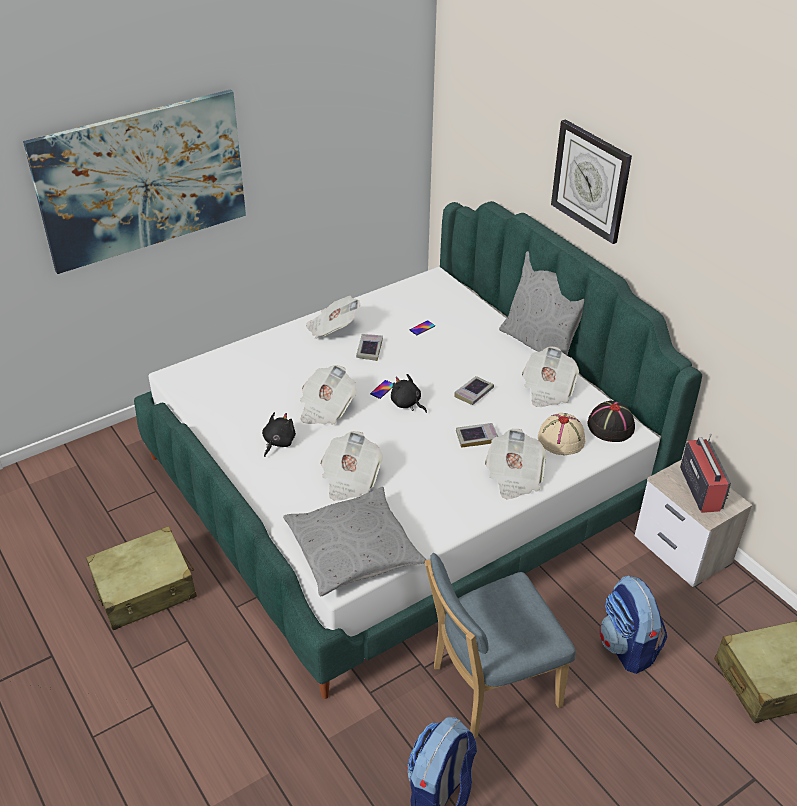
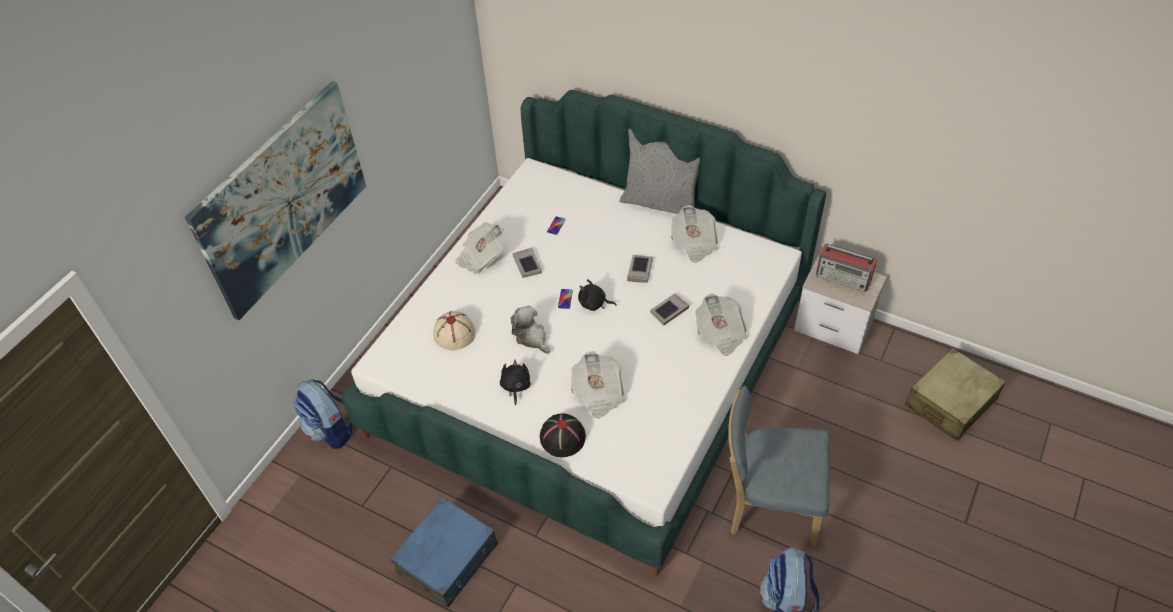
camera: 25 degrees left, 10 degrees up
beige suitcase [86,526,197,630] -> blue suitcase [391,497,498,607]
grey pillow [283,487,426,597] -> none
newspaper [300,365,356,425] -> plush toy [511,305,550,354]
blue chair [425,553,575,738] -> blue chair turned 60 degrees clockwise [728,386,830,546]
beige hat [538,413,585,455] -> beige hat moved to [434,311,476,351]
wall clock [551,119,632,244] -> none
black hat [587,401,635,442] -> black hat moved to [540,413,586,457]
backpack [599,575,667,674] -> backpack moved to [293,379,352,449]
radio [680,433,731,513] -> radio turned 150 degrees clockwise [816,243,878,292]

